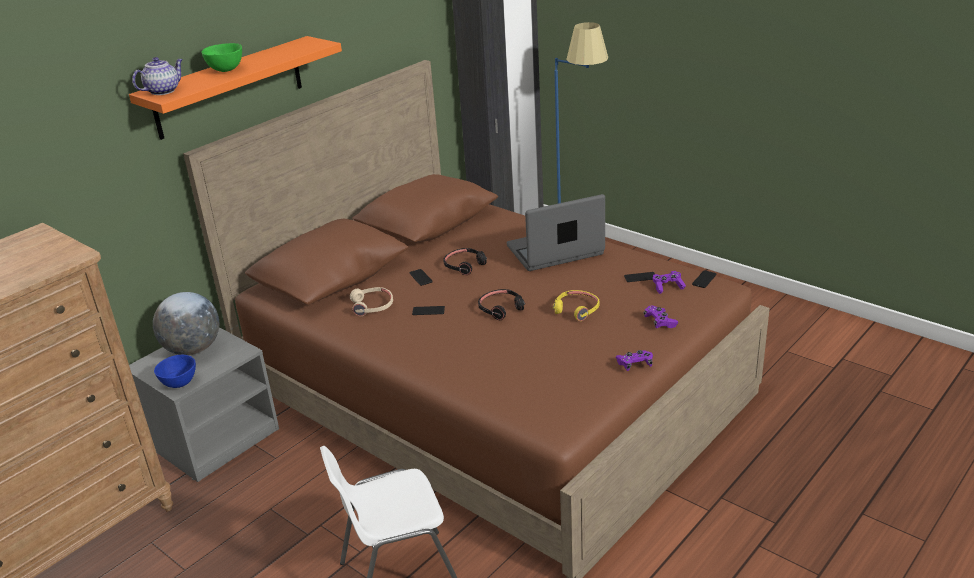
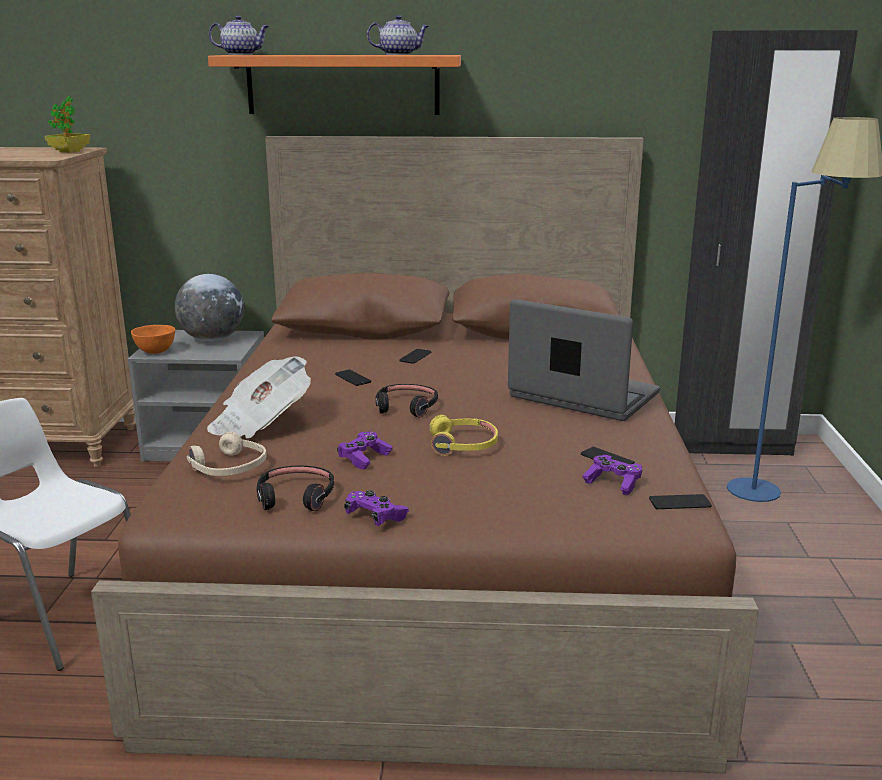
camera: 50 degrees right, 10 degrees down
blue bowl [154,355,196,388] -> orange bowl [131,325,175,354]
green bowl [201,43,242,72] -> none
beige headphones [350,287,393,316] -> beige headphones moved to [187,431,266,476]
black headphones [443,248,487,275] -> black headphones moved to [257,466,334,511]
purple game controller [644,306,678,328] -> purple game controller moved to [337,432,393,470]
none -> potted plant [45,96,91,153]
none -> newspaper [207,356,311,439]
none -> teapot [367,15,429,55]

